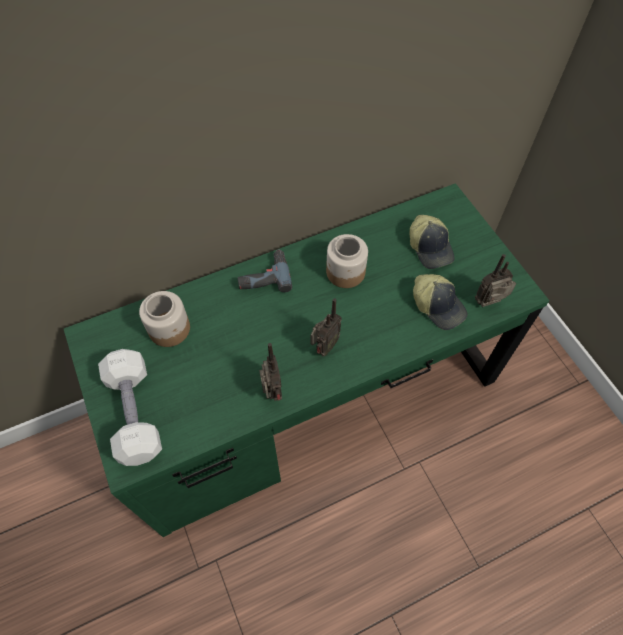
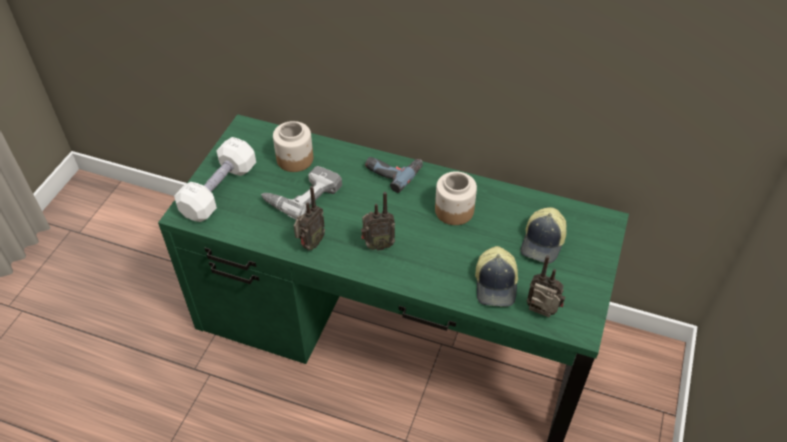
camera: 45 degrees right, 10 degrees down
none -> power drill [261,166,342,219]

